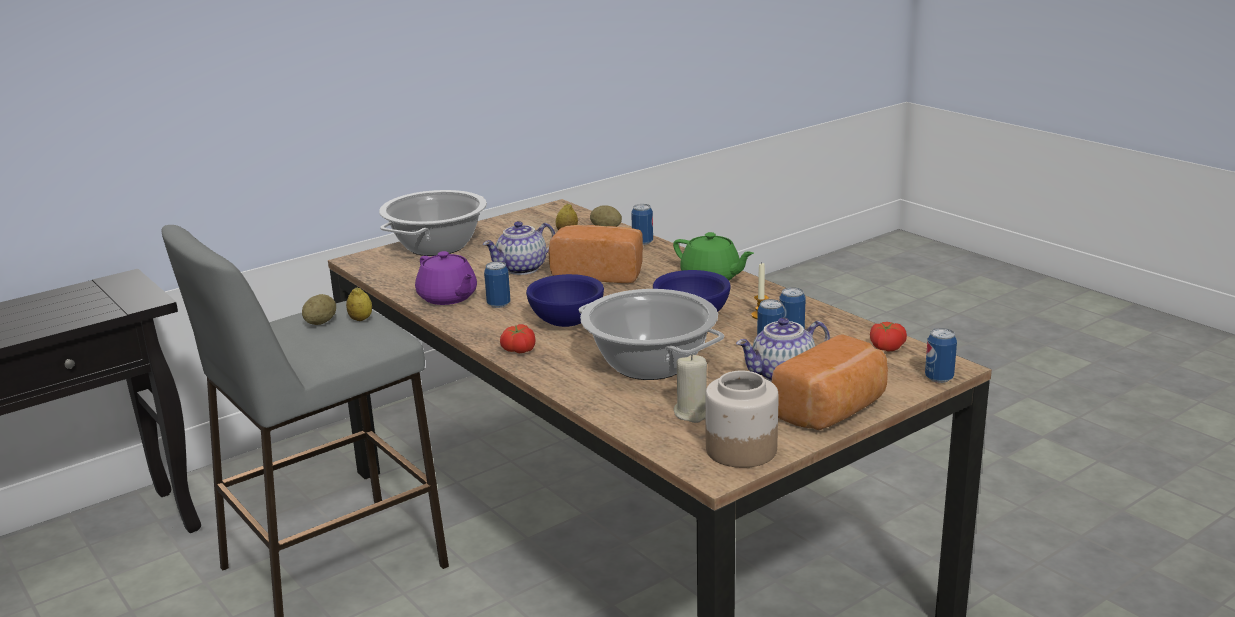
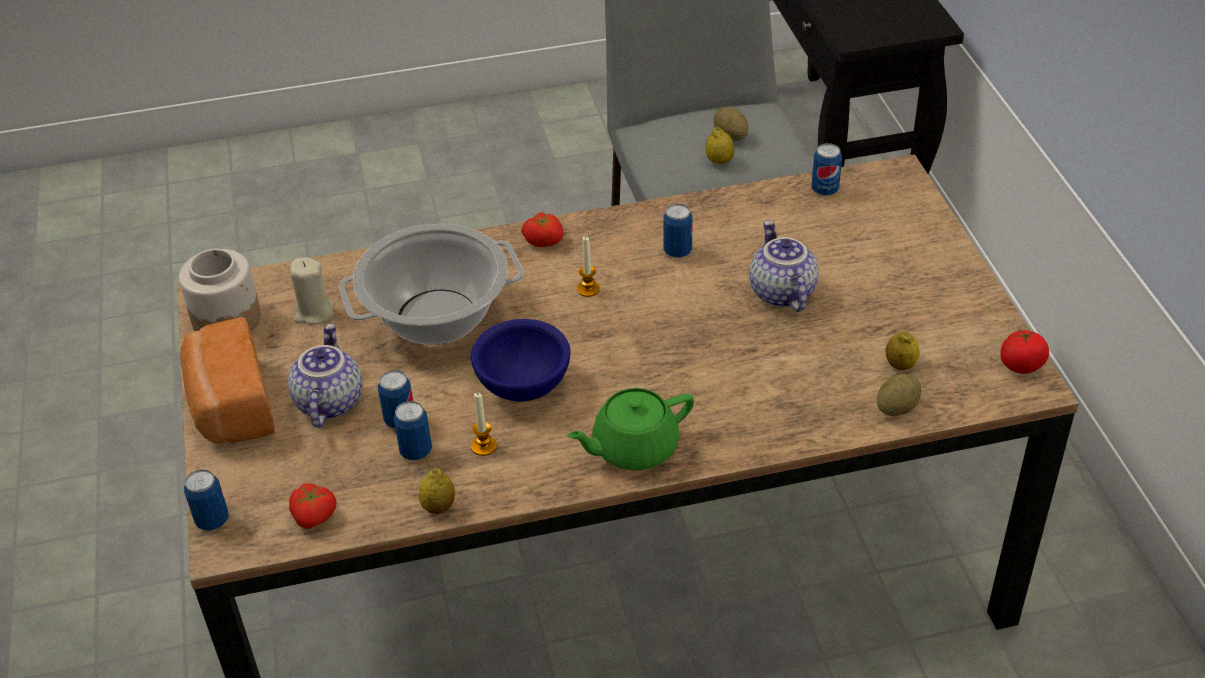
camera: 115 degrees right, 20 degrees up
cooking pot [379,190,487,256] -> none
purple teapot [415,251,477,305] -> none
blue bowl [526,274,604,327] -> candle [577,236,600,297]
bread [549,225,643,283] -> none
can [631,204,653,245] -> can moved to [812,143,842,196]
none -> lemon [419,468,455,514]
none -> tomato [1000,328,1049,374]

